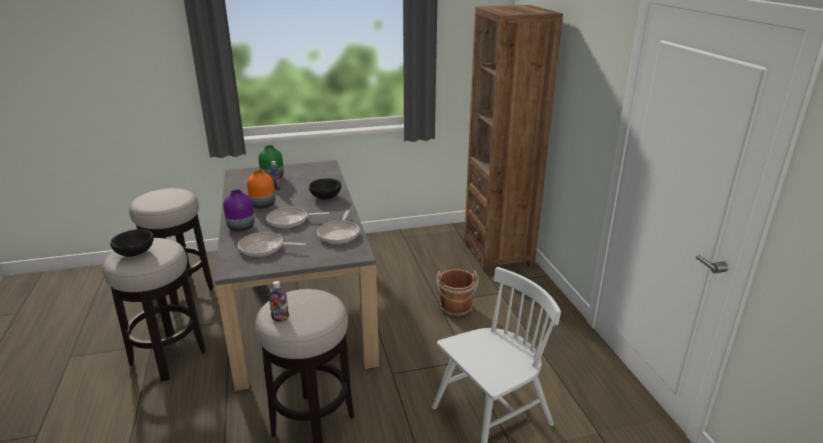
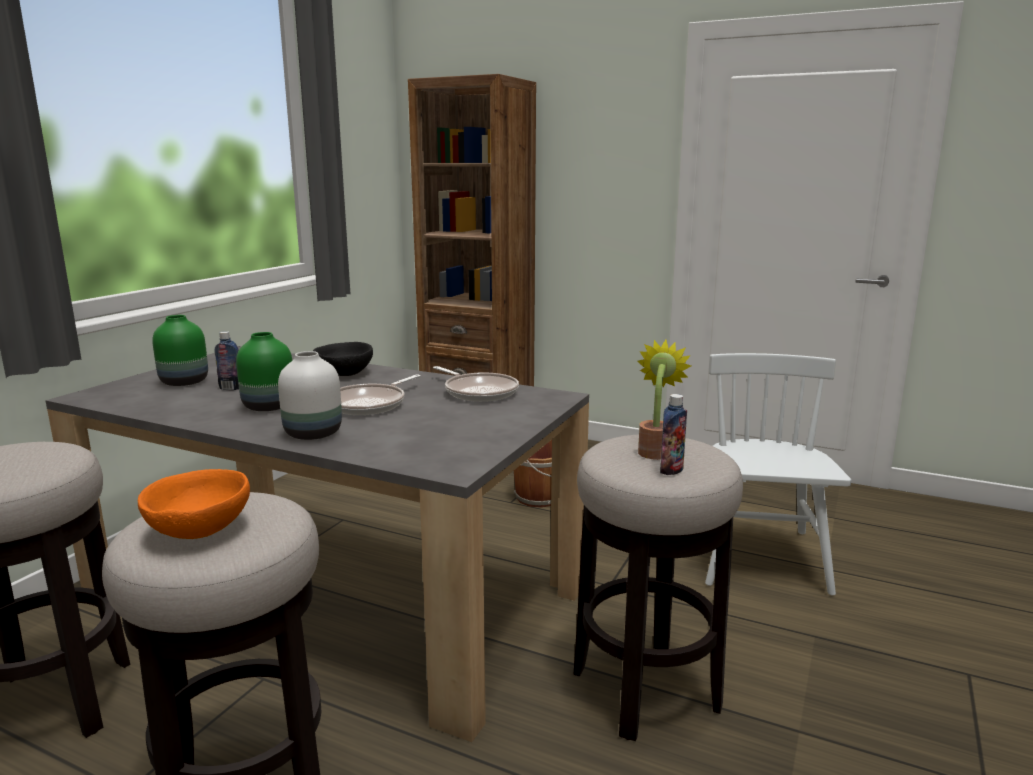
camera: 50 degrees left, 10 degrees down
black bowl [110,229,154,257] -> orange bowl [138,469,250,539]
purple vase [223,190,255,232] -> white vase [278,351,342,440]
frying pan [238,232,306,257] -> none
orange vase [247,170,275,209] -> green vase [236,332,293,411]
none -> potted plant [638,340,691,460]

